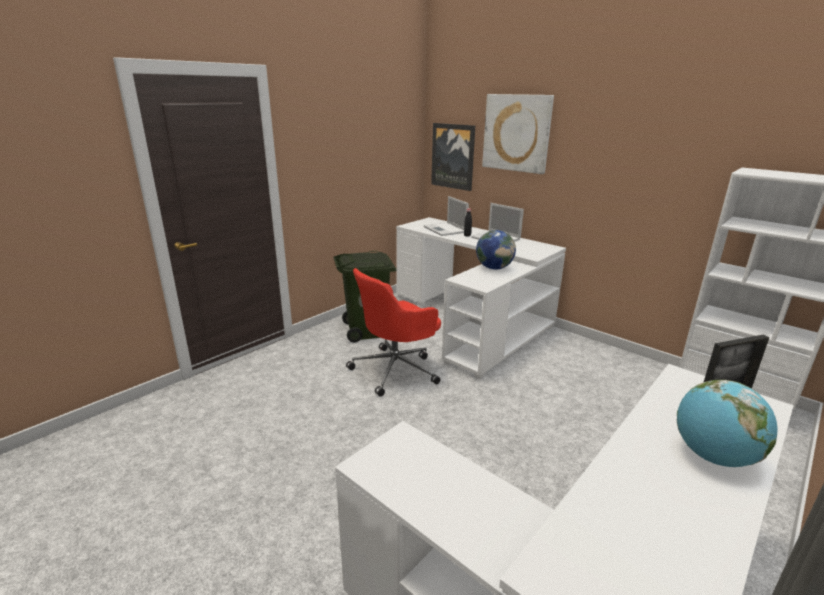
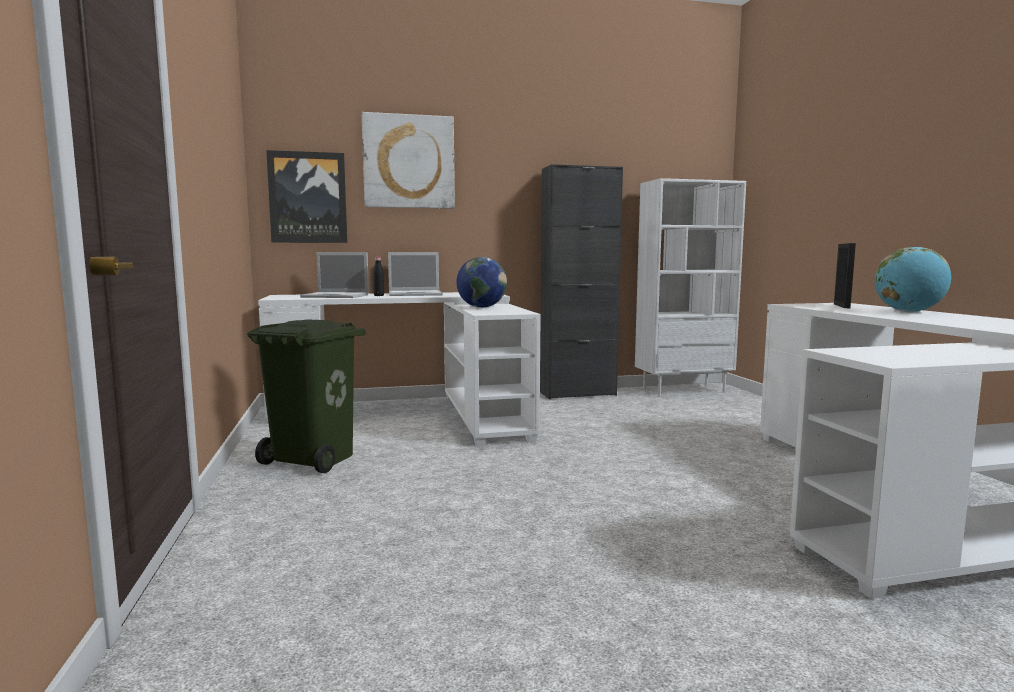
camera: 55 degrees left, 15 degrees down
red office chair [346,268,441,397] -> none
none -> black cabinet [540,164,623,399]

